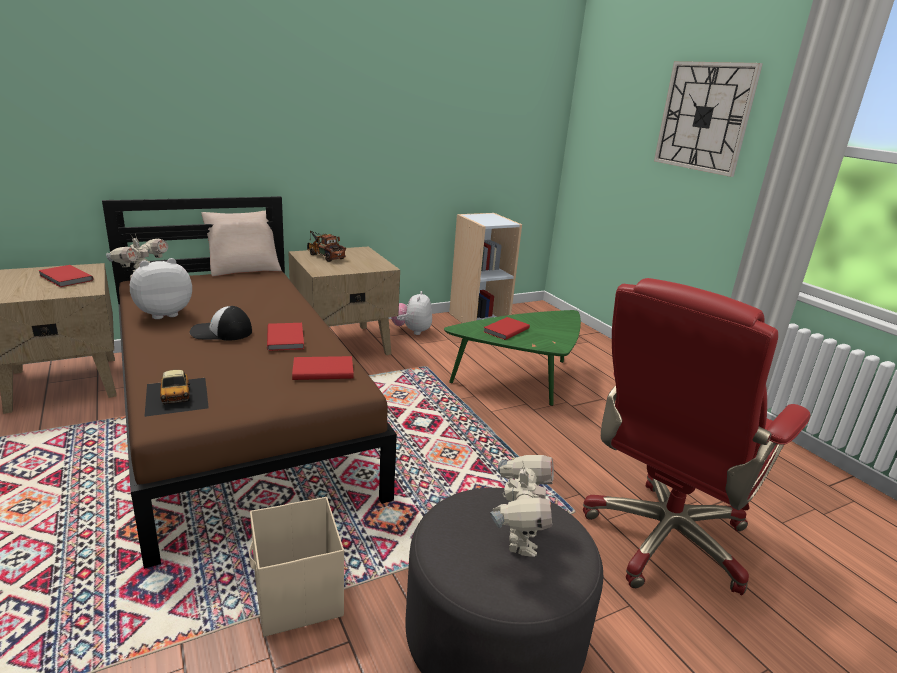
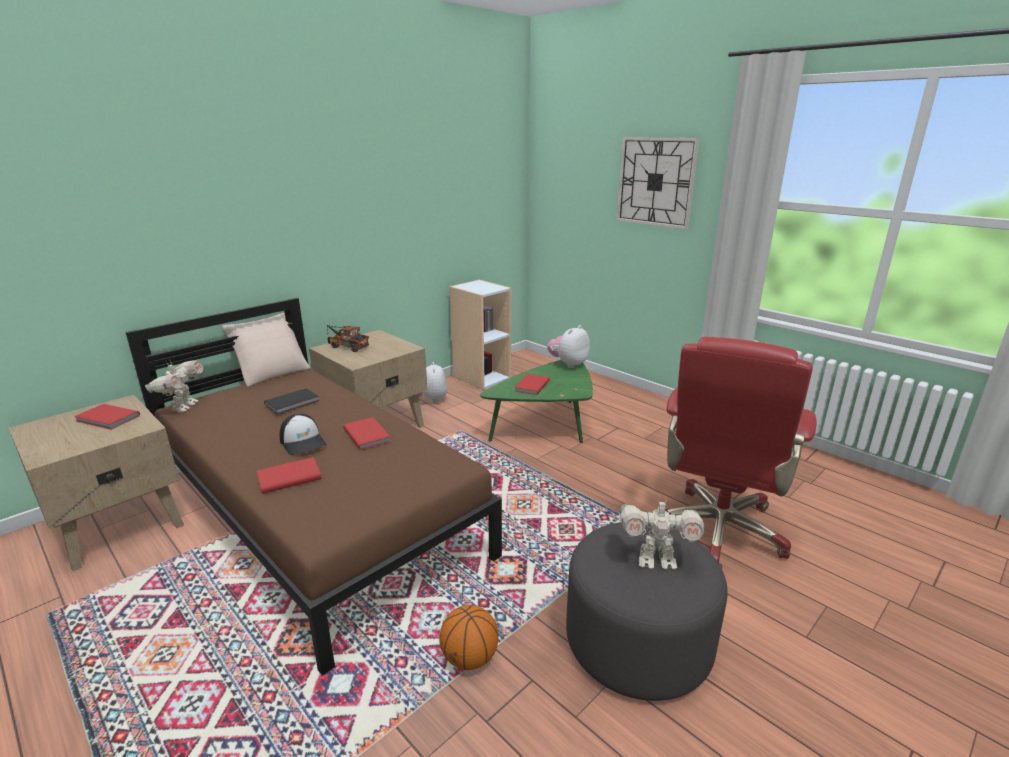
camera: 15 degrees left, 0 degrees up
plush toy [130,258,192,319] -> plush toy moved to [547,325,590,368]
toy car [144,370,209,417] -> none
cap [190,306,252,341] -> cap turned 105 degrees counterclockwise [280,414,326,455]
beige storage box [249,497,344,637] -> basketball [439,605,499,670]
red book [292,356,354,380] -> red book moved to [257,457,322,494]
toy robot [490,455,554,557] -> toy robot turned 105 degrees clockwise [620,496,704,569]
none -> black book [264,388,319,415]

